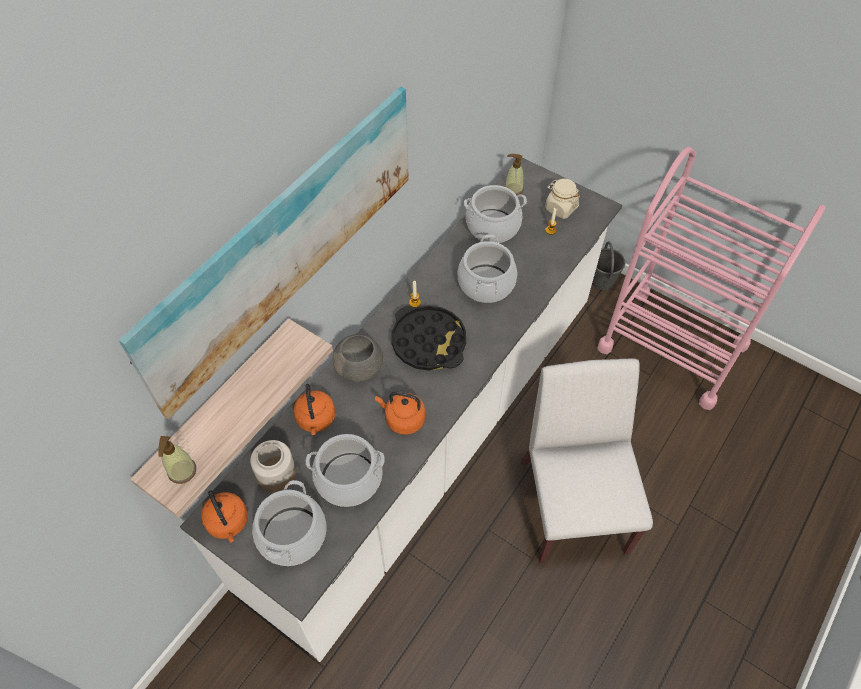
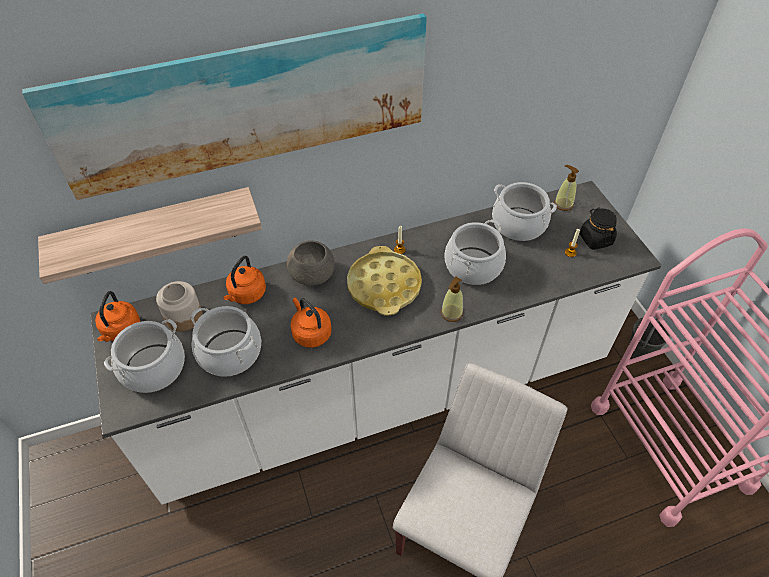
camera: 35 degrees right, 5 degrees down
soap dispenser [158,436,196,484] -> soap dispenser moved to [441,277,463,322]
black tray [392,306,466,371] -> yellow tray [347,246,422,316]
beige jar [545,179,580,219] -> black jar [580,207,617,250]

